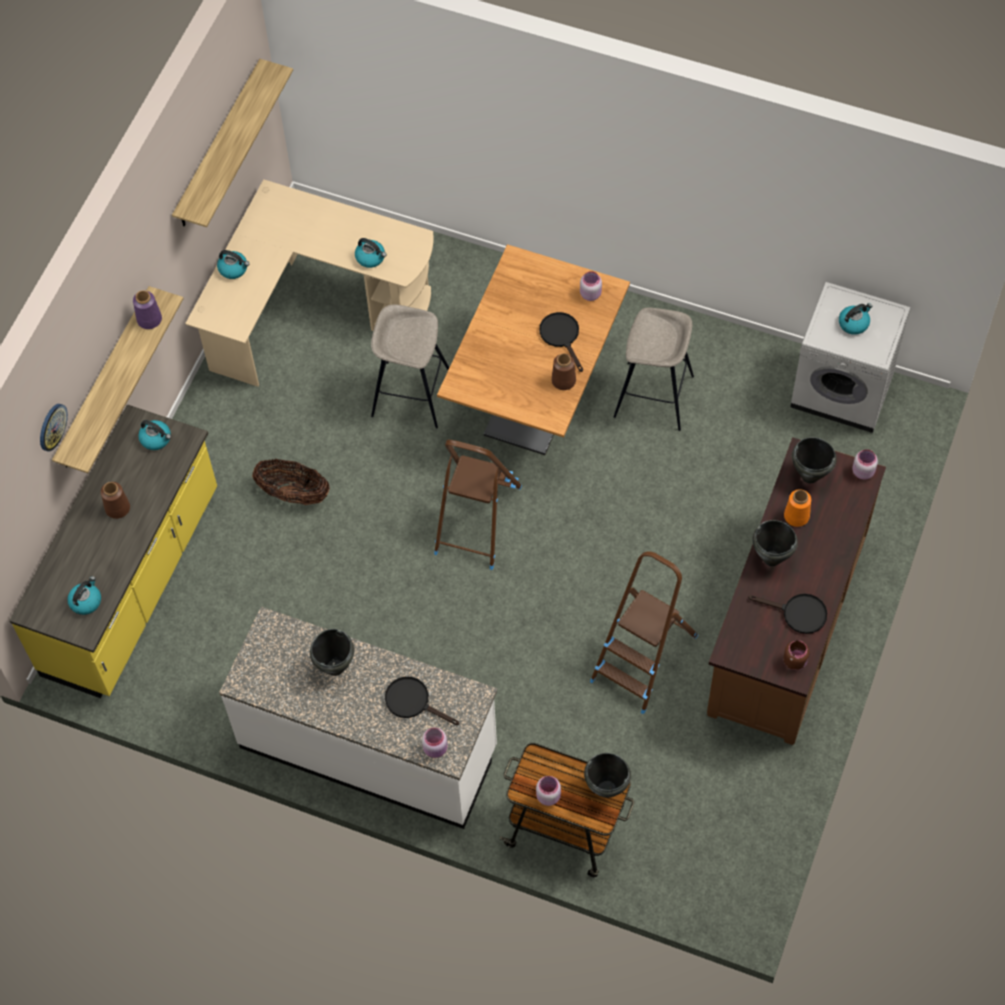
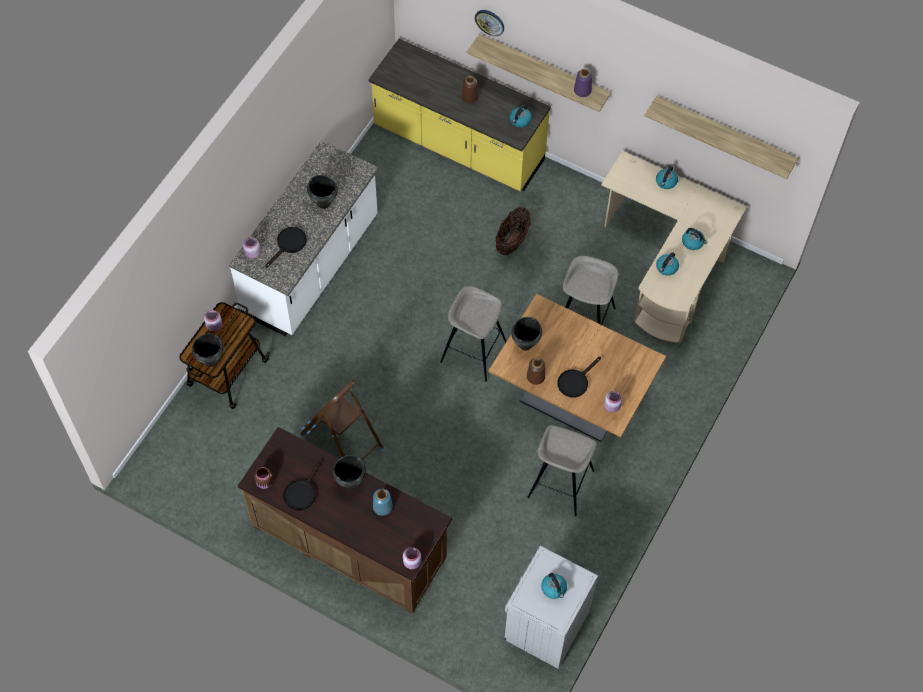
camera: 95 degrees right, 0 degrees up
kettle [67,576,101,615] -> kettle moved to [682,228,707,250]
brown step ladder [434,440,522,570] -> grey stool [440,286,507,382]
black frying pan [539,312,583,372] -> black frying pan turned 150 degrees clockwise [558,357,601,397]
orange vase [784,489,811,527] -> blue vase [373,488,393,516]
black cooking pot [792,437,837,483] -> black cooking pot moved to [511,317,542,351]

